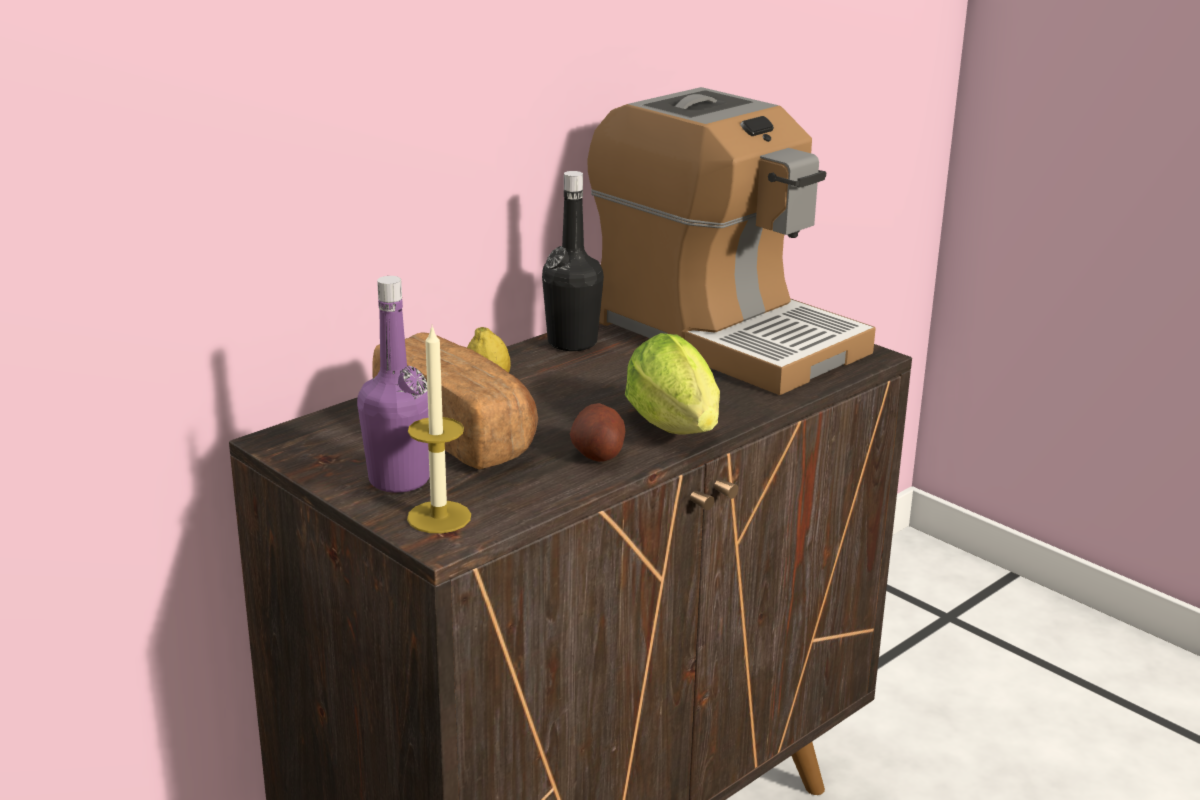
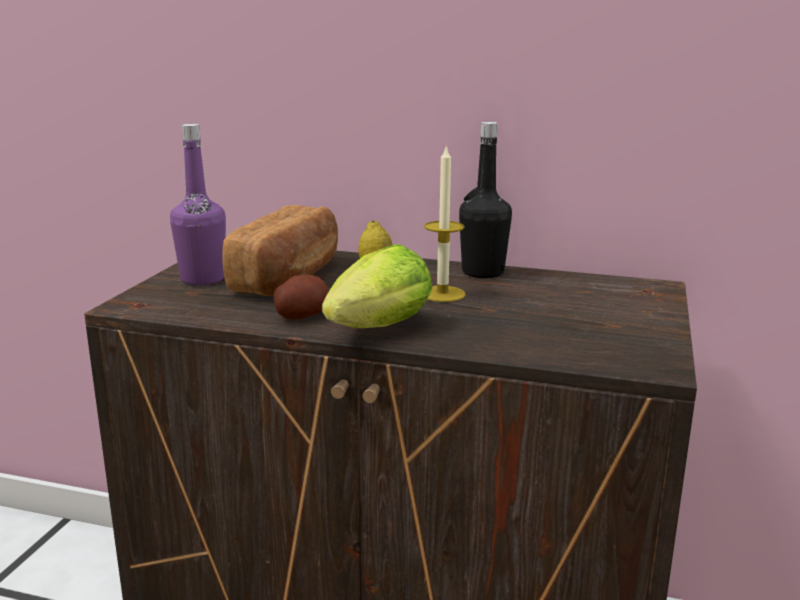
camera: 60 degrees right, 5 degrees down
candle [407,324,471,533] -> candle moved to [424,144,466,302]
coffee machine [587,87,876,395] -> none

